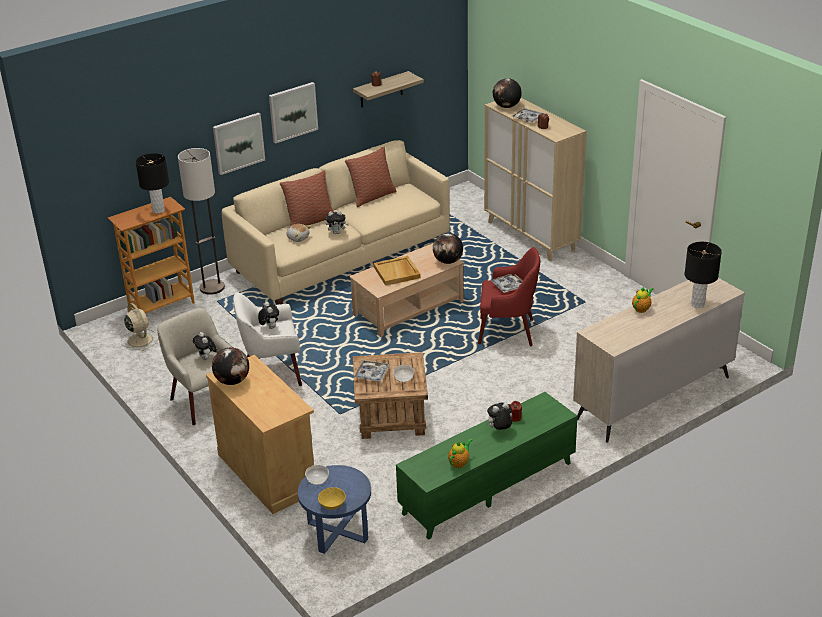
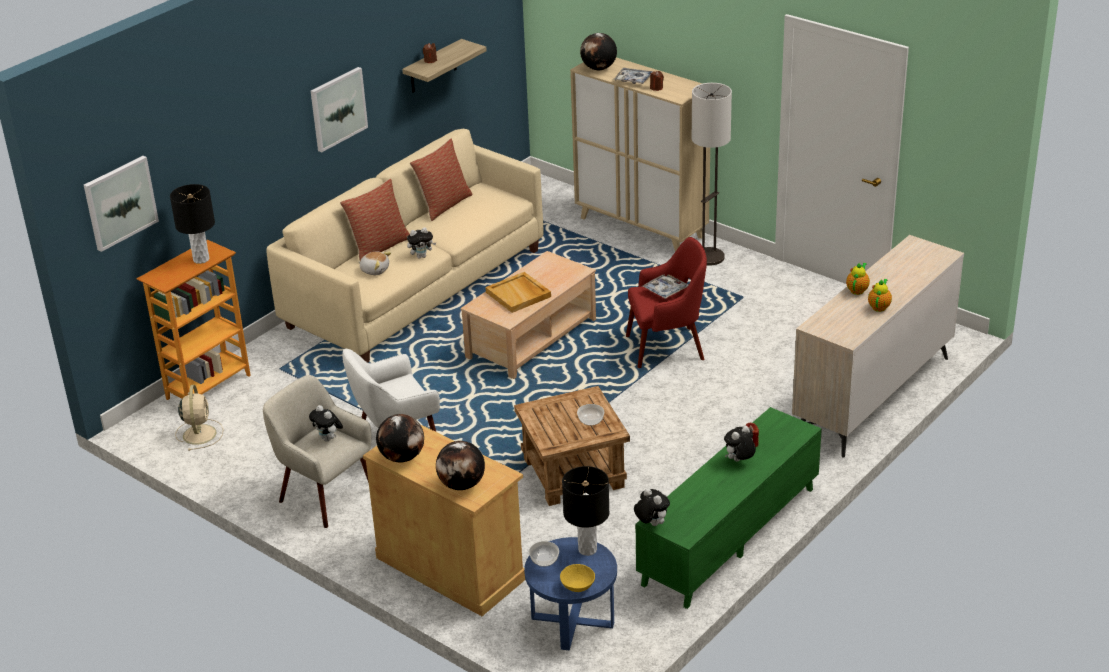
camera: 15 degrees left, 0 degrees up
beige fan [121,303,159,351] -> beige fan turned 45 degrees clockwise [175,385,223,451]
floor lamp [178,148,225,295] -> floor lamp moved to [692,83,732,266]
picture [213,113,265,175] -> picture moved to [84,156,159,252]
plush toy [258,302,279,329] -> plush toy moved to [634,488,670,526]
tray [354,360,390,382] -> none
globe [433,233,463,264] -> globe moved to [436,441,485,490]
teapot [448,439,472,468] -> teapot moved to [868,279,892,312]
black table lamp [685,242,722,308] -> black table lamp moved to [562,466,610,556]

